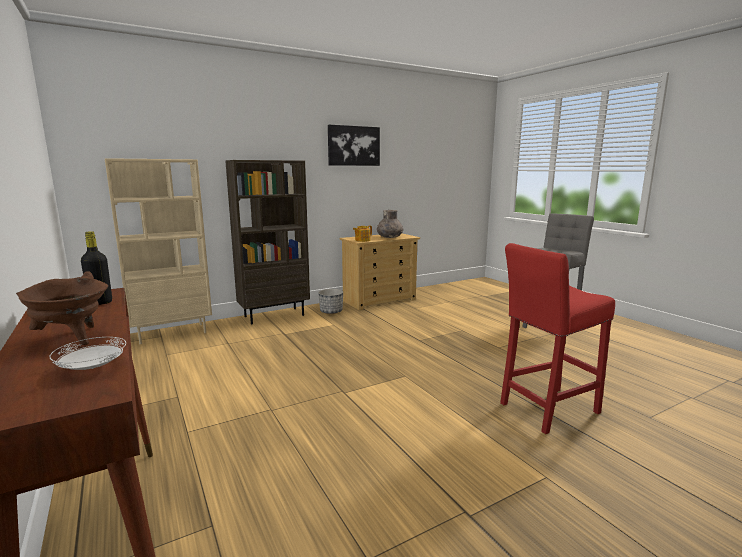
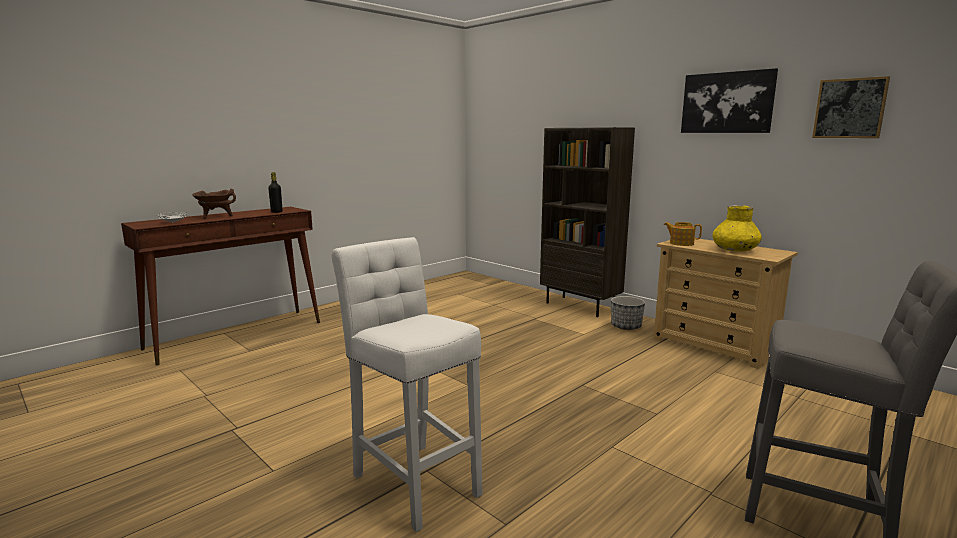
camera: 75 degrees right, 0 degrees up
beige bookcase [104,158,212,344] -> none
grey vase [377,210,403,238] -> yellow vase [712,205,762,252]
red stool [500,243,615,434] -> white stool [332,237,483,532]
none -> picture [812,76,890,138]

